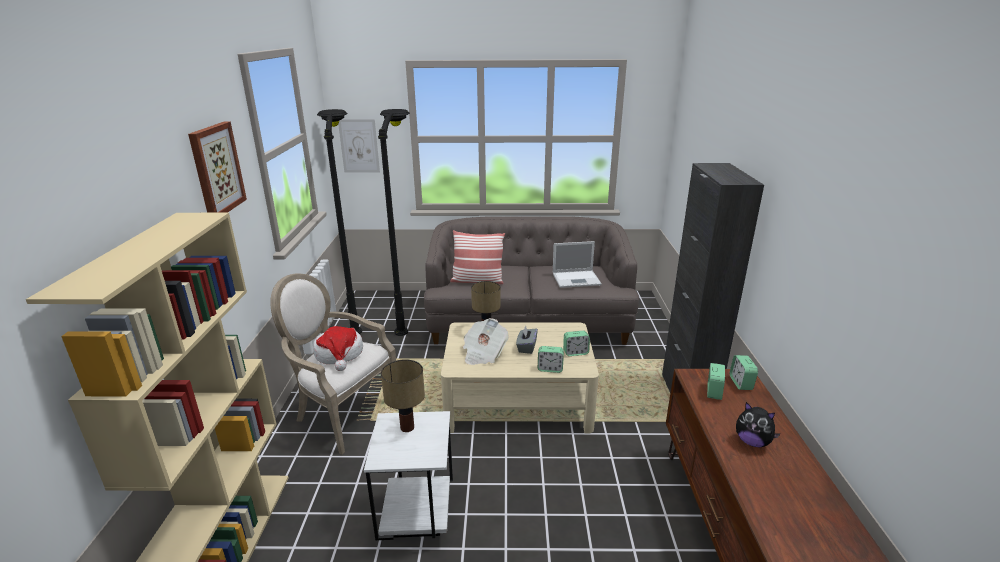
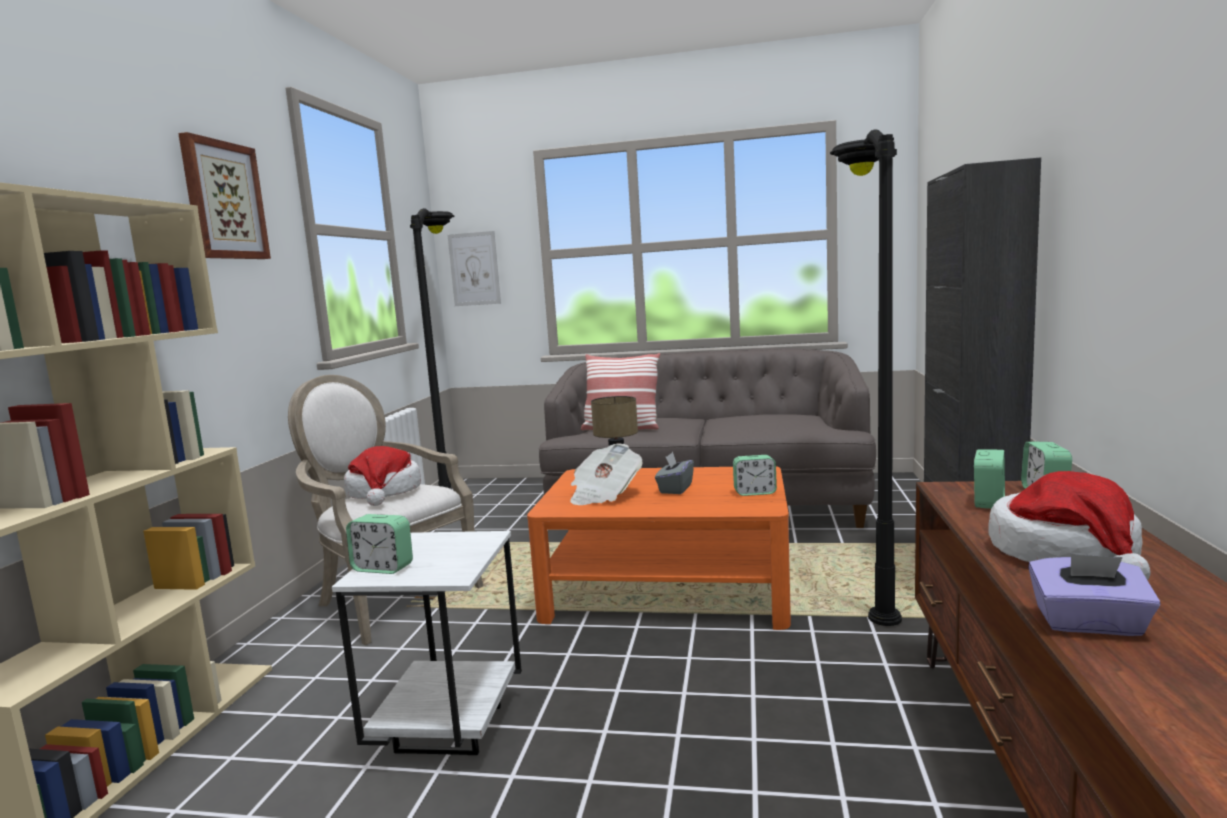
camera: 10 degrees right, 15 degrees down
black floor lamp [378,109,410,336] -> black floor lamp moved to [830,129,902,626]
table lamp [381,359,425,432] -> none
beige coffee table [441,322,599,434] -> orange coffee table [527,466,791,630]
alarm clock [538,346,564,373] -> alarm clock moved to [346,514,413,574]
laptop [553,241,602,288] -> none
plush toy [736,402,780,447] -> hat [988,471,1151,580]
none -> purple tissue box [1028,553,1160,636]

